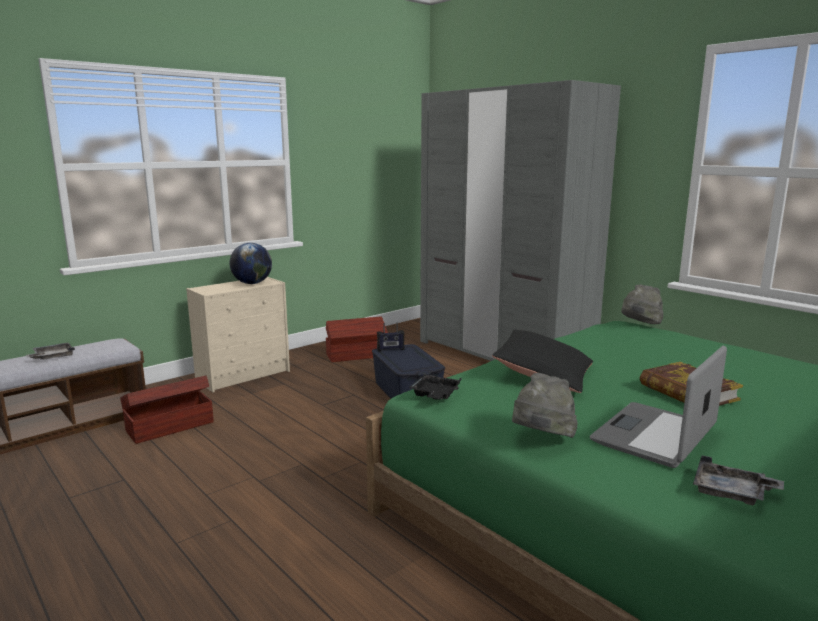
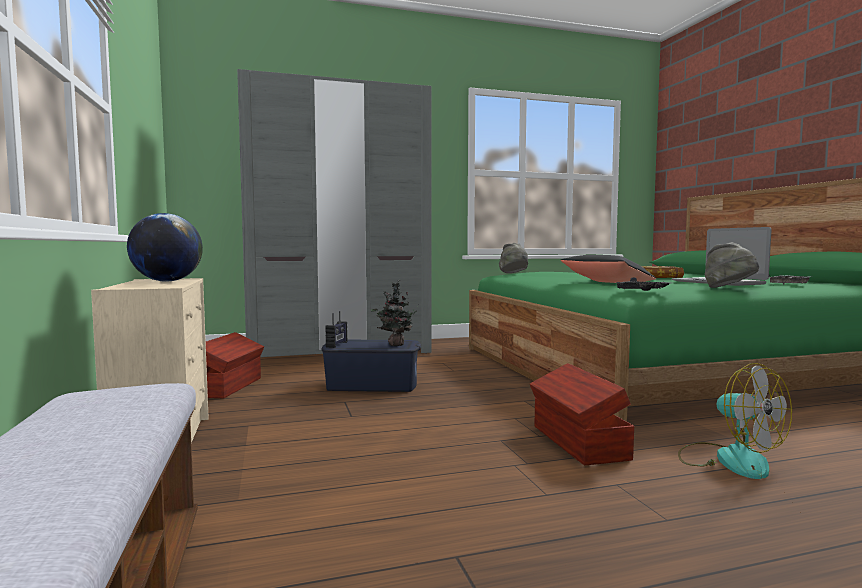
camera: 65 degrees left, 10 degrees down
grey tray [26,343,75,360] -> none
brown storage box [120,376,214,444] -> brown storage box moved to [530,363,634,465]
none -> potted plant [371,279,419,346]
none -> fan [678,363,792,479]

